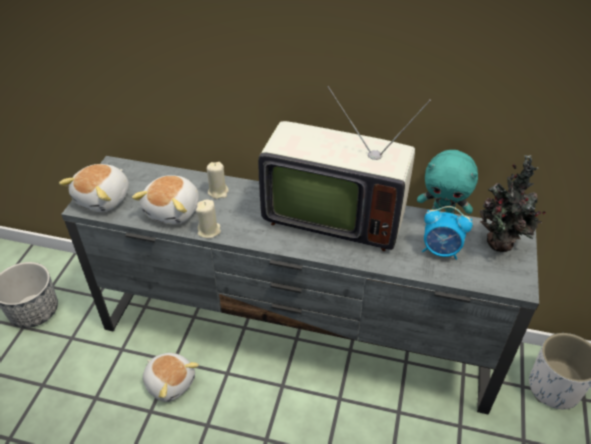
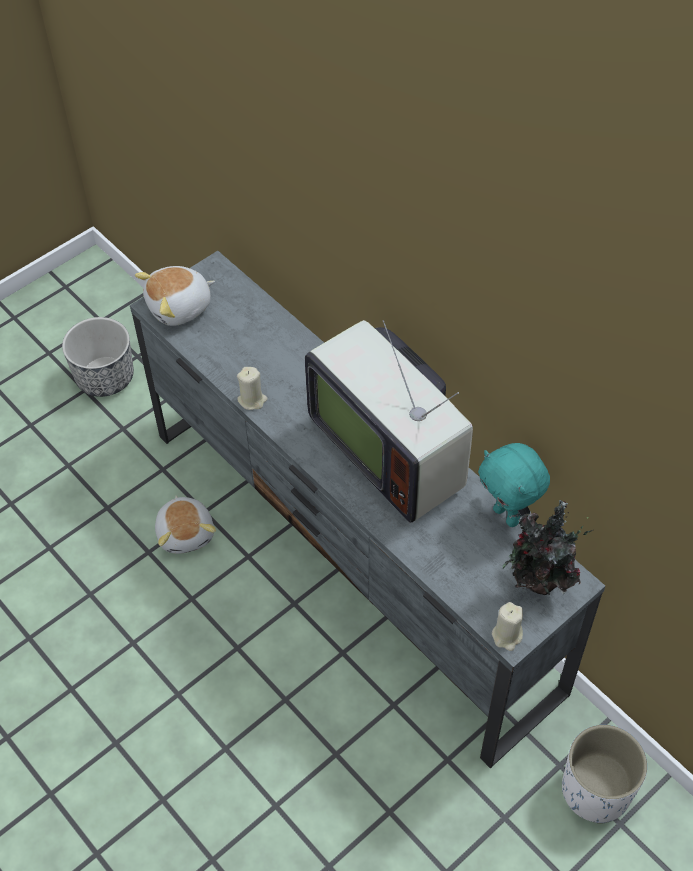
camera: 35 degrees right, 10 degrees up
plush toy [132,175,199,225] -> none
beige candle [207,162,229,199] -> beige candle moved to [492,602,523,651]
alarm clock [422,206,473,260] -> none

